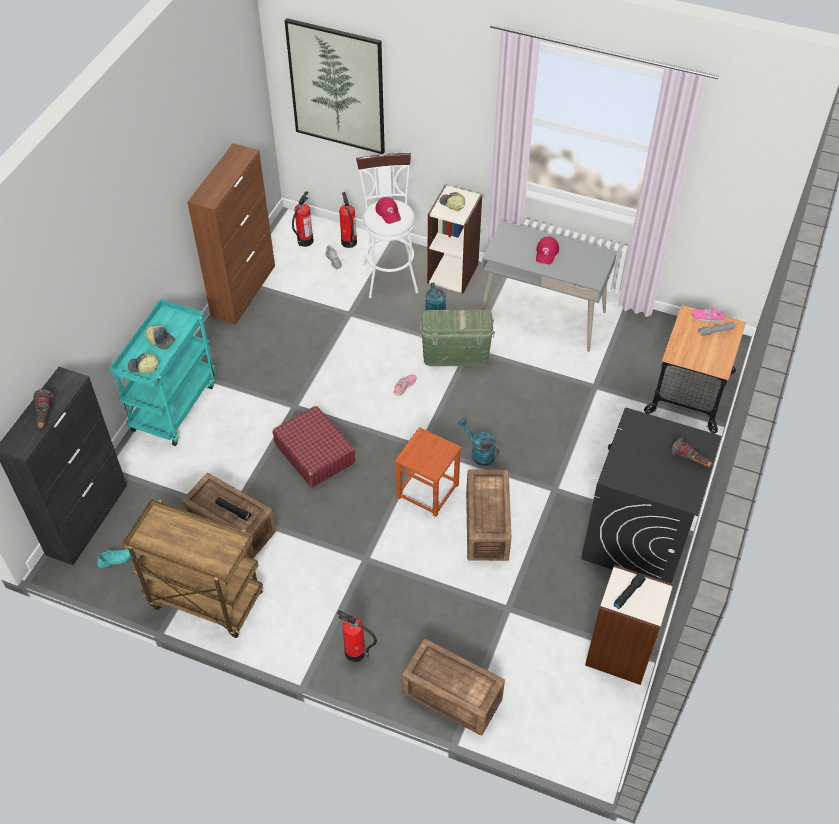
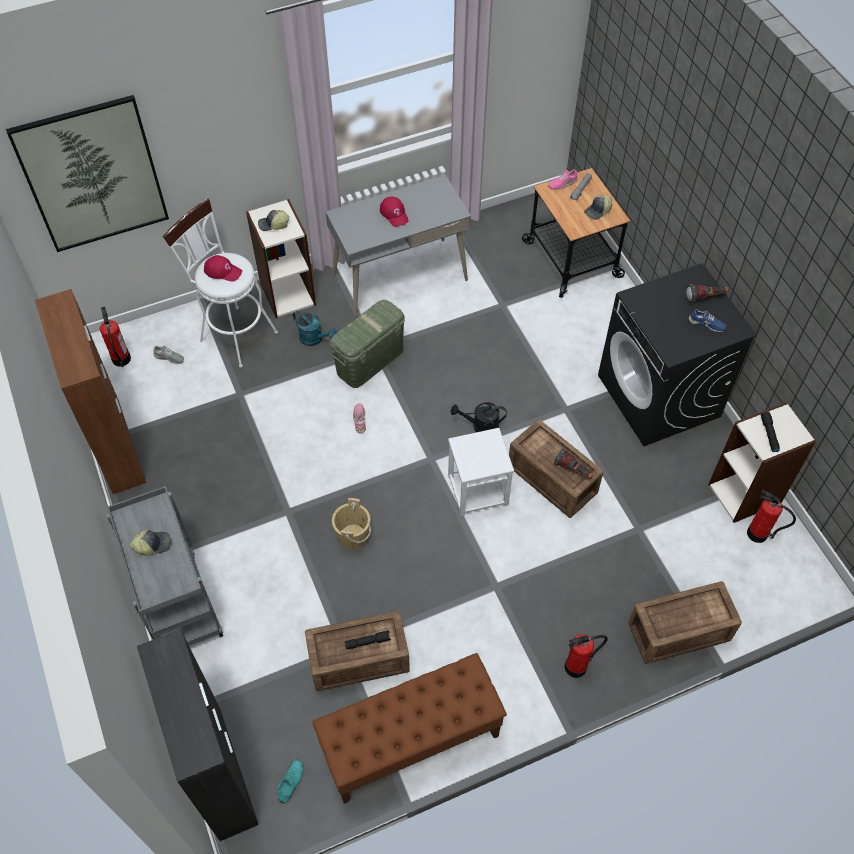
camera: 45 degrees left, 5 degrees up
flashlight [33,389,54,428] -> flashlight moved to [554,449,593,479]
turquoise cart [109,299,216,446] -> grey cart [106,486,223,646]
brown cart [123,499,263,638] -> brown bench [312,653,507,804]
cap [128,353,159,373] -> cap moved to [584,195,612,220]
red suitcase [273,406,355,487] -> beige bucket [332,498,371,550]
fire extinguisher [339,192,357,248] -> fire extinguisher moved to [747,490,796,543]
brown stool [394,427,462,517] -> white stool [448,428,514,516]
turquoise watering can [458,418,499,466] -> black watering can [451,402,507,432]
none -> blue shoe [689,309,726,332]

